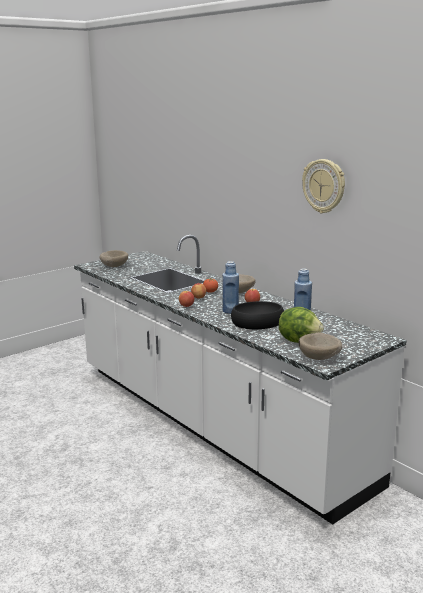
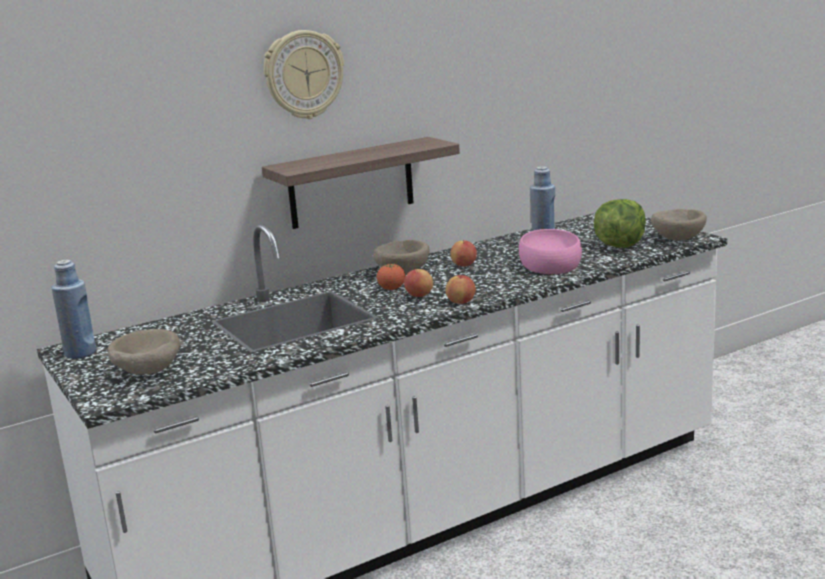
camera: 80 degrees left, 0 degrees up
blue bottle [222,261,239,314] -> blue bottle moved to [52,260,96,359]
black bowl [231,301,284,329] -> pink bowl [519,229,582,274]
wall clock [302,159,345,214] -> wall clock moved to [264,30,344,119]
none -> shelf [262,137,460,229]

